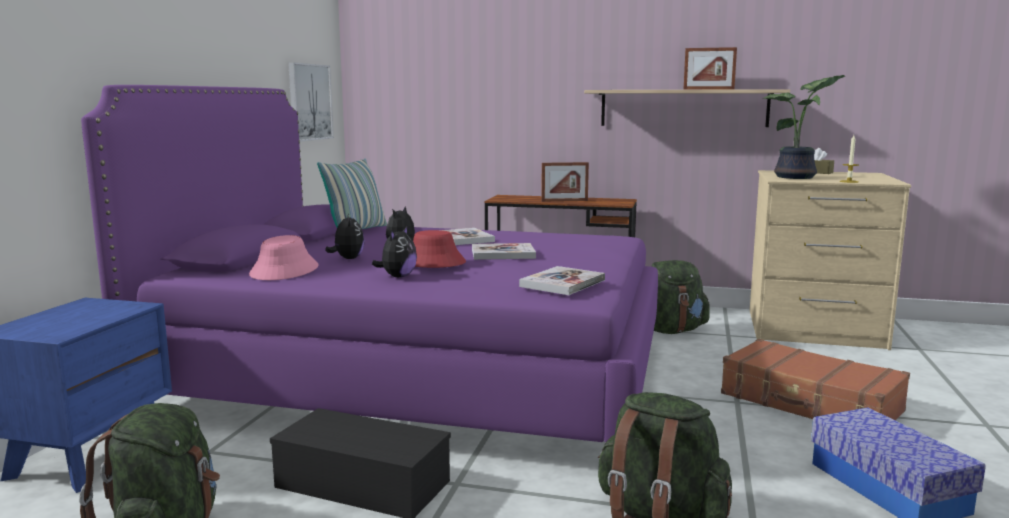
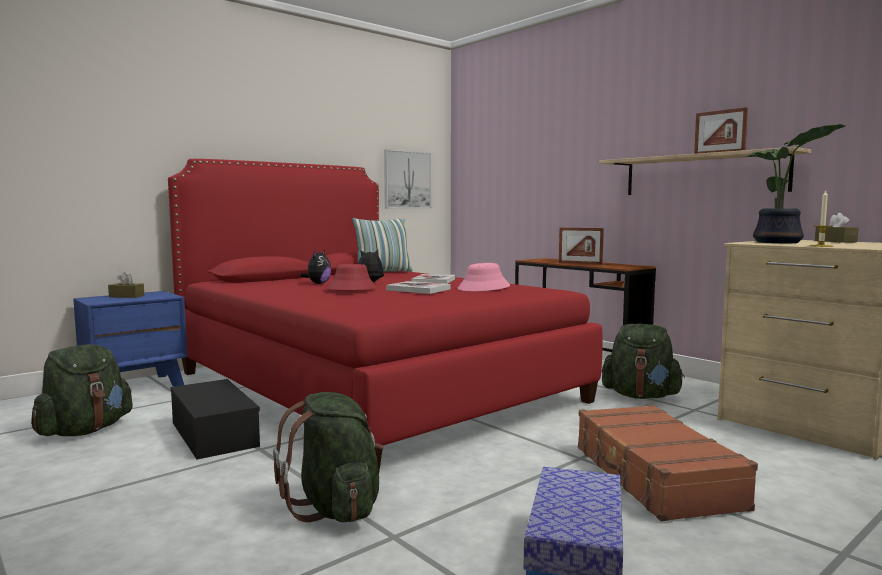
camera: 35 degrees right, 5 degrees down
purple bed [81,85,658,443] -> red bed [168,159,603,471]
pink hat [249,235,319,280] -> pink hat moved to [457,263,510,291]
plush toy [372,226,417,277] -> none
book [519,266,605,295] -> none
none -> brown tissue box [108,272,144,298]

